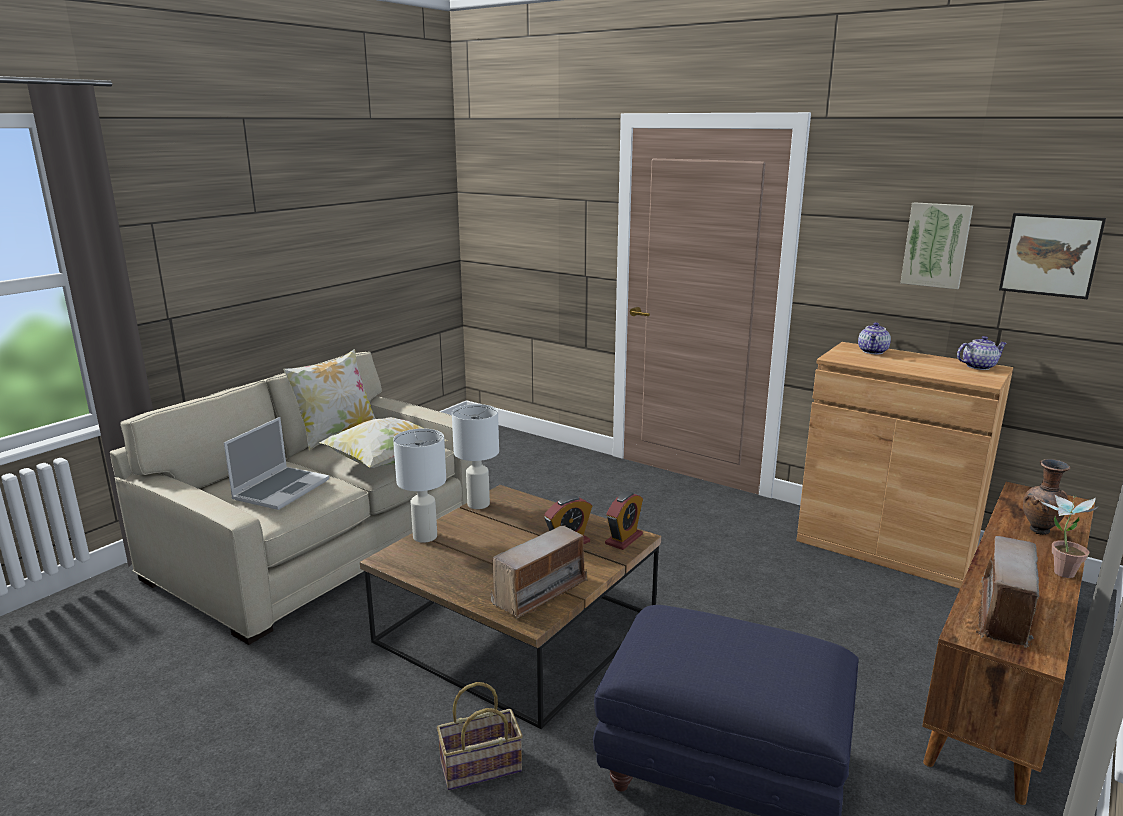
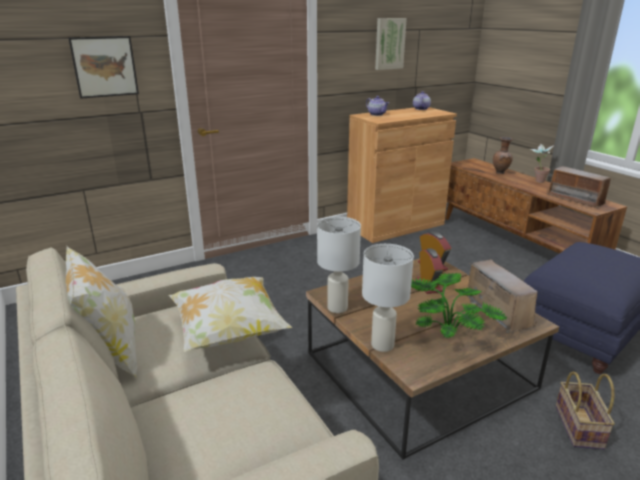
camera: 65 degrees left, 5 degrees up
laptop [224,417,329,510] -> none
picture [999,213,1106,299] -> picture moved to [68,36,139,99]
none -> potted plant [411,273,508,338]

